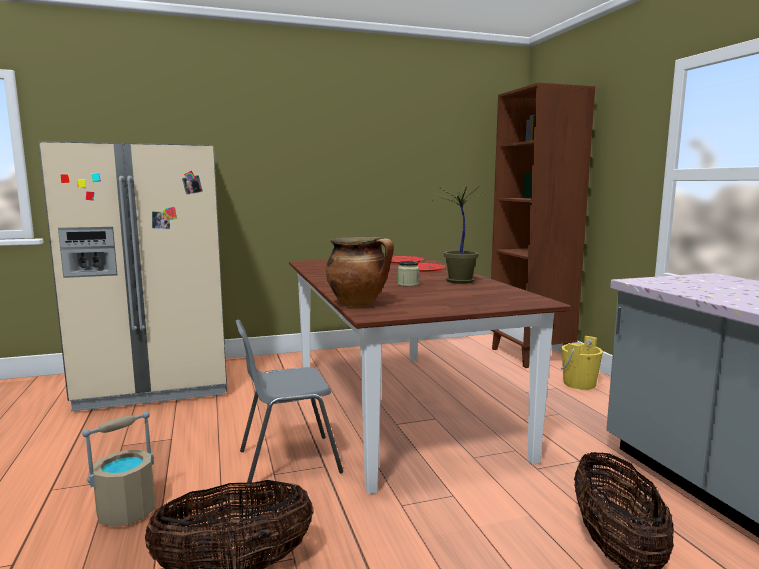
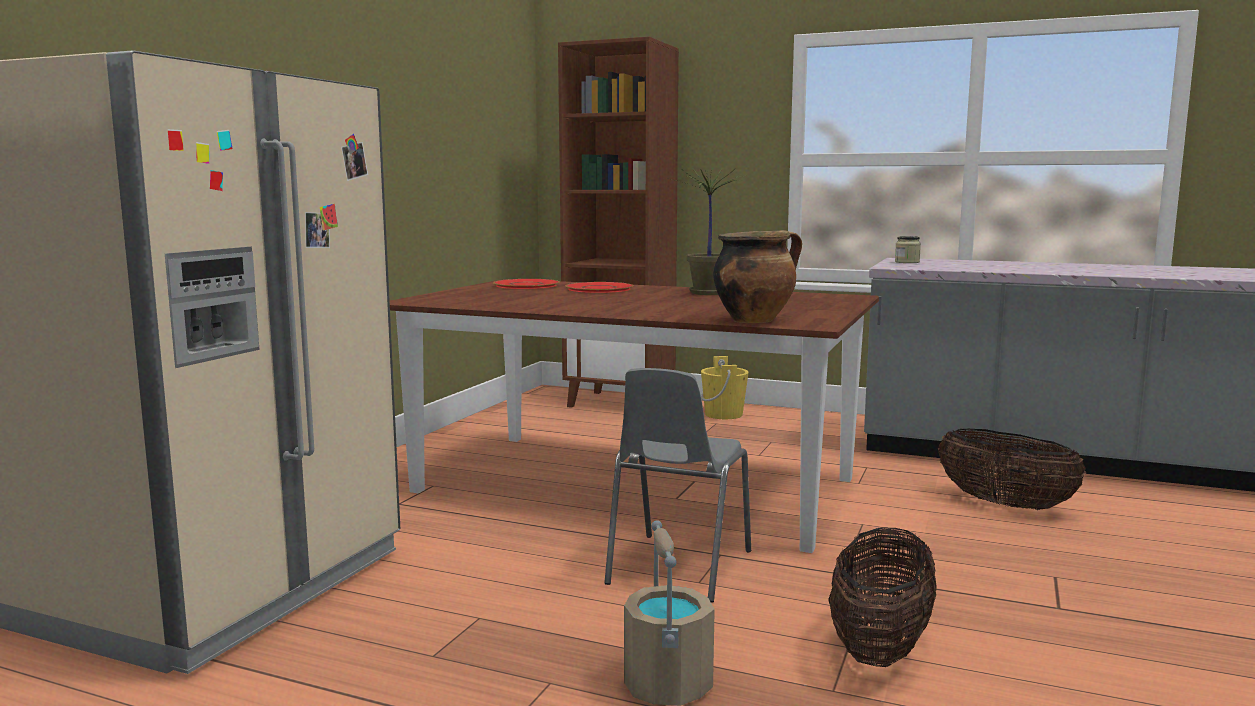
camera: 50 degrees left, 0 degrees up
jar [398,261,419,287] -> jar moved to [895,236,921,263]

